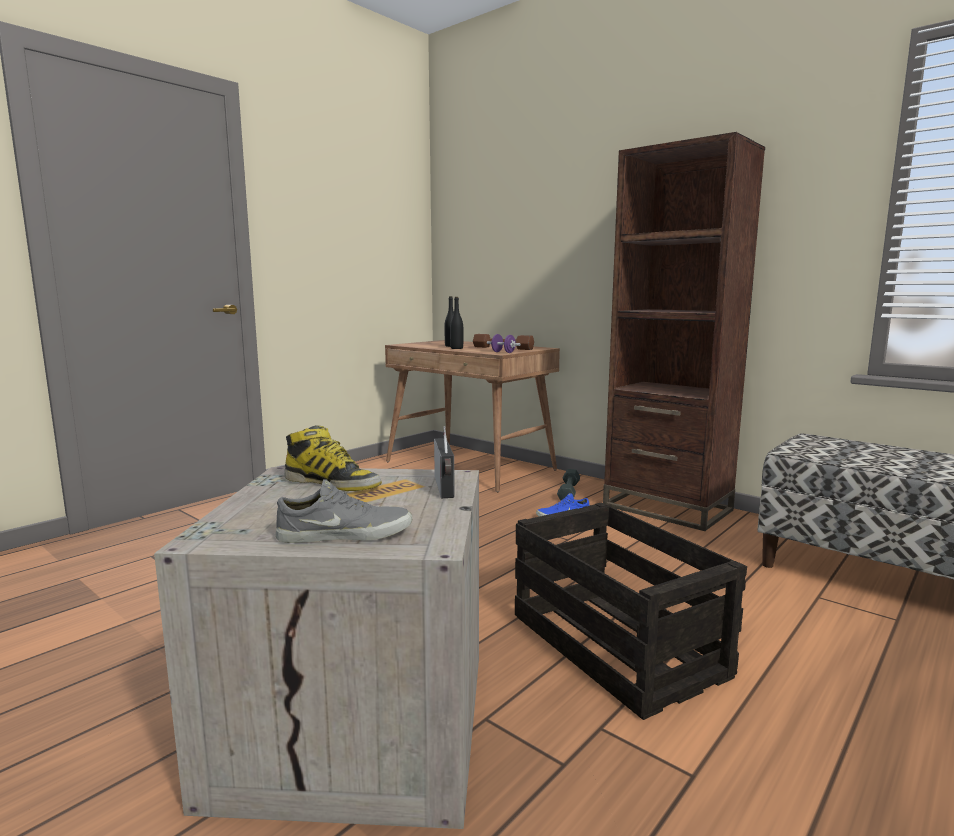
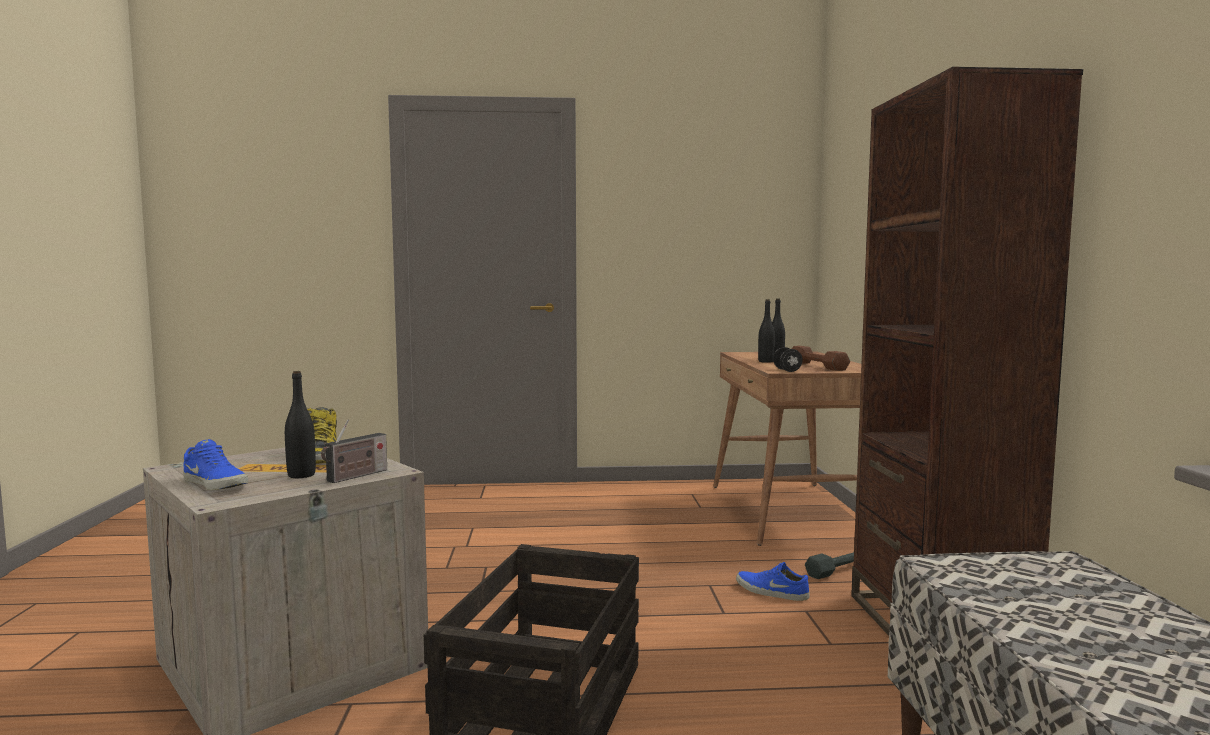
camera: 45 degrees right, 5 degrees down
grey shoe [276,479,412,543] -> blue shoe [183,439,248,490]
purple dumbbell [487,334,521,353] -> black dumbbell [773,347,803,372]
none -> black bottle [285,371,316,478]

